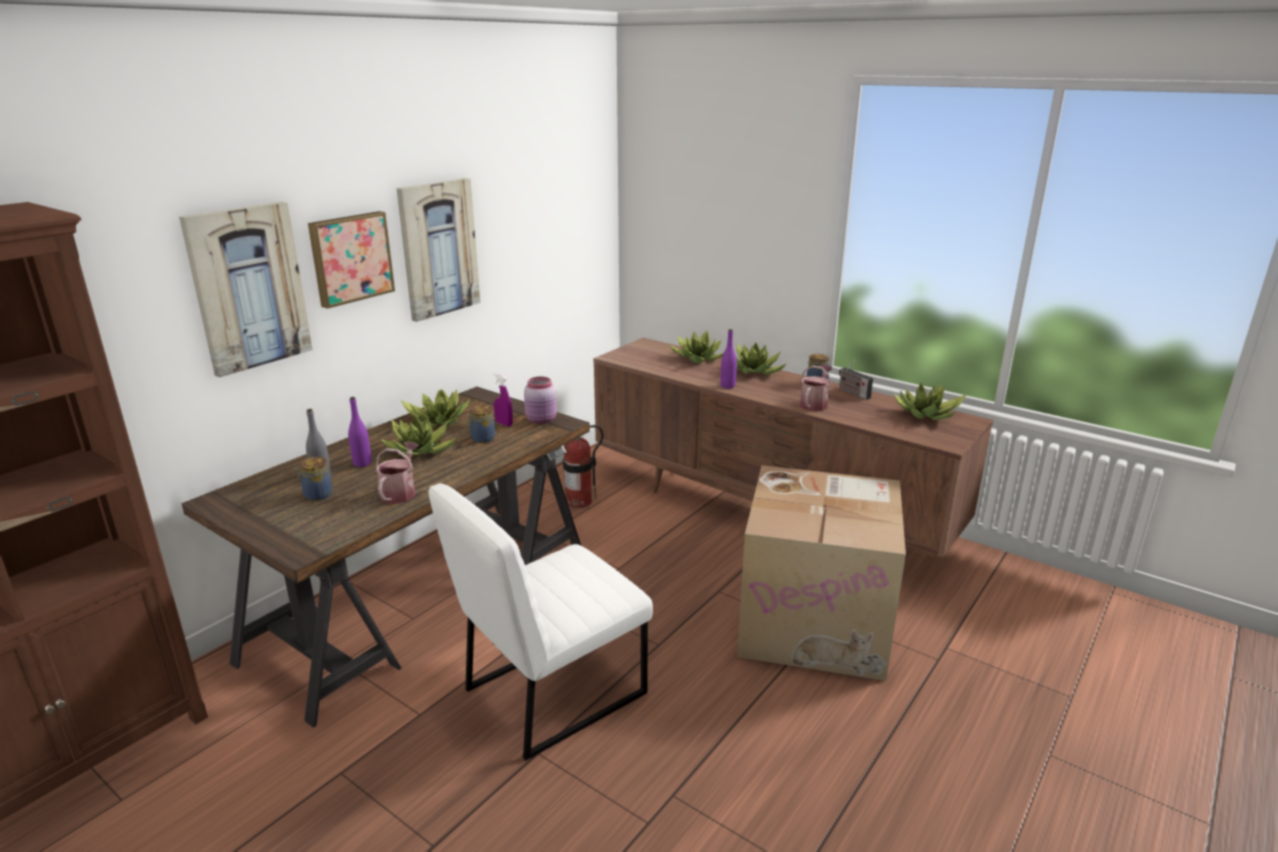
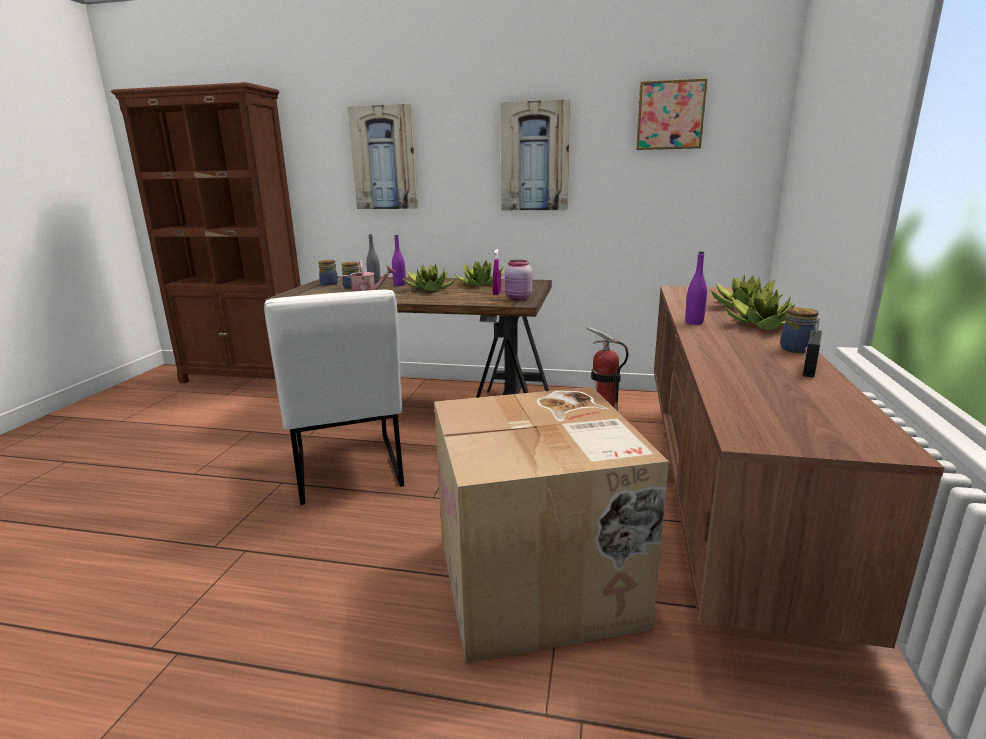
camera: 65 degrees right, 5 degrees down
picture [308,211,395,309] -> picture moved to [636,78,708,150]
white chair [428,483,653,761] -> white chair turned 135 degrees counterclockwise [264,290,404,505]
jar [467,405,495,443] -> jar moved to [318,260,338,286]
watering can [800,364,833,411] -> none
potted plant [894,382,967,420] -> none

